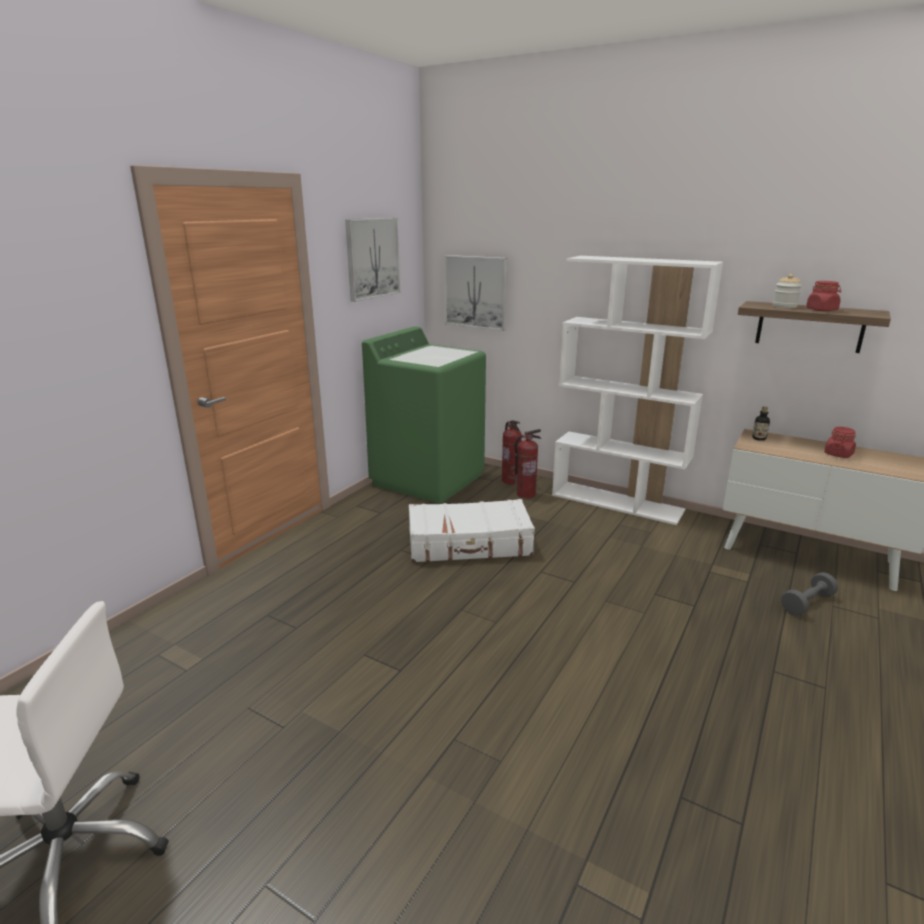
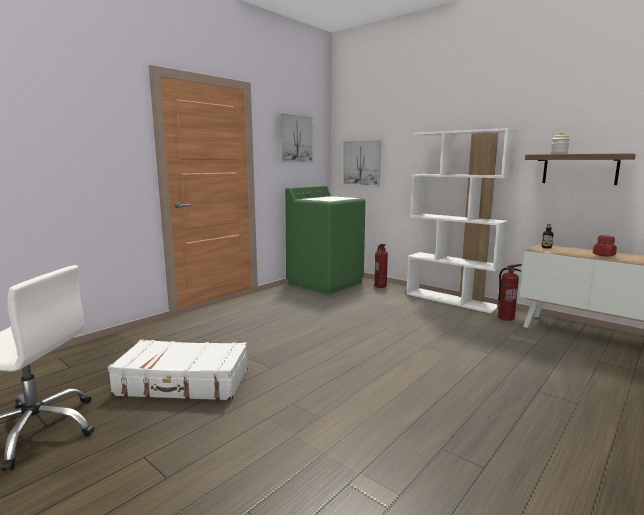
camera: 10 degrees right, 10 degrees down
white suitcase [409,499,535,563] -> white suitcase moved to [108,340,248,401]
fire extinguisher [515,429,541,499] -> fire extinguisher moved to [497,264,522,321]
grey dumbbell [781,572,838,616] -> none
red jar [806,281,841,311] -> none

